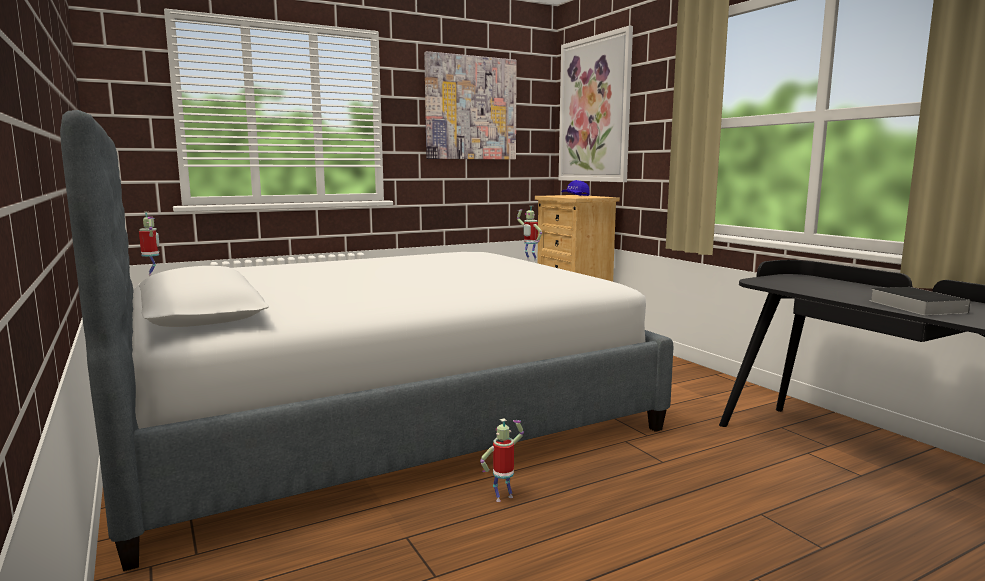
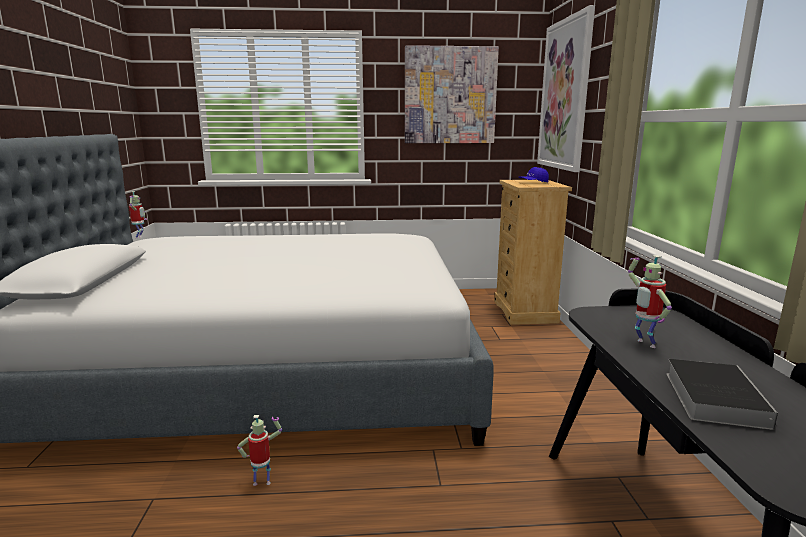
camera: 25 degrees right, 5 degrees up
toy robot [517,206,542,261] -> toy robot moved to [628,255,672,348]

